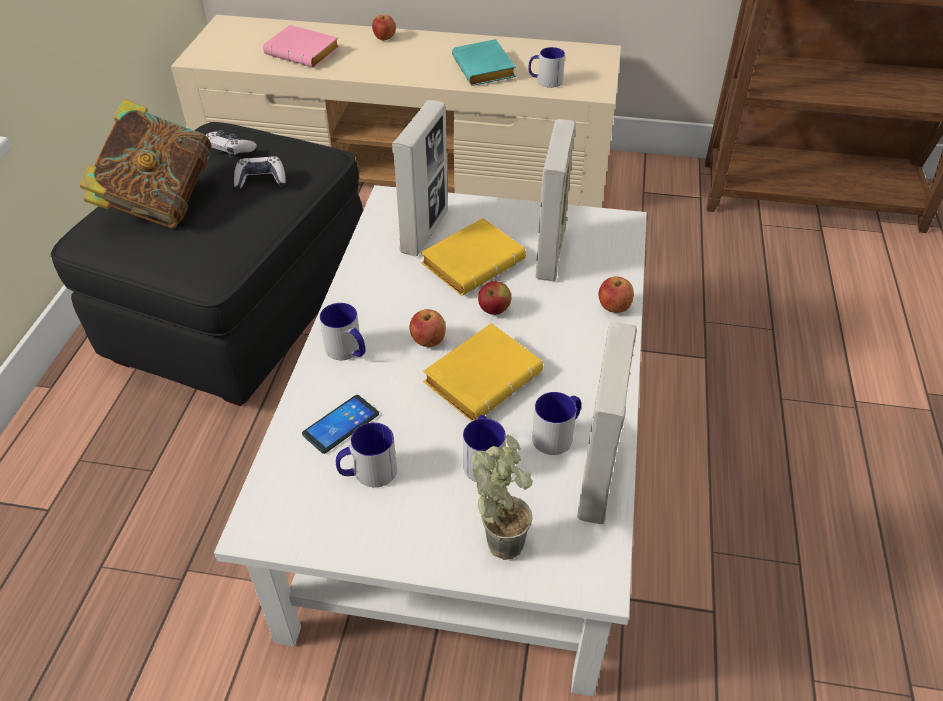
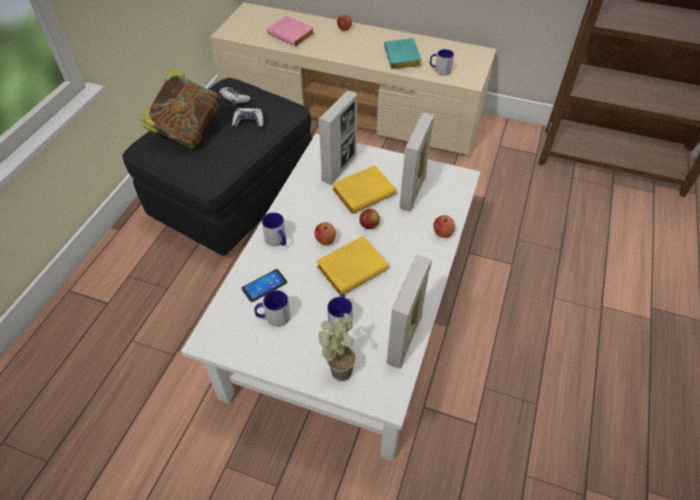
camera: 10 degrees right, 5 degrees up
mug [532,392,581,455] -> none

